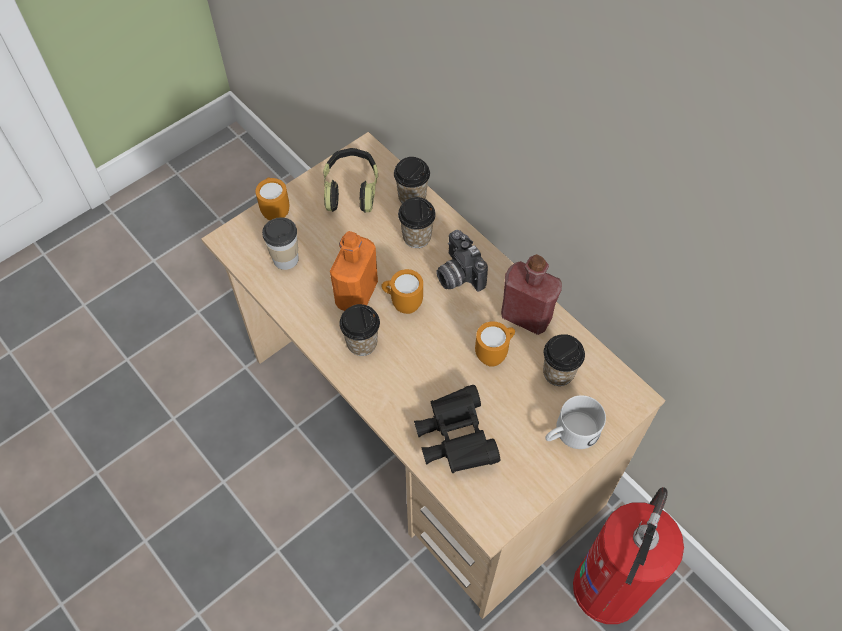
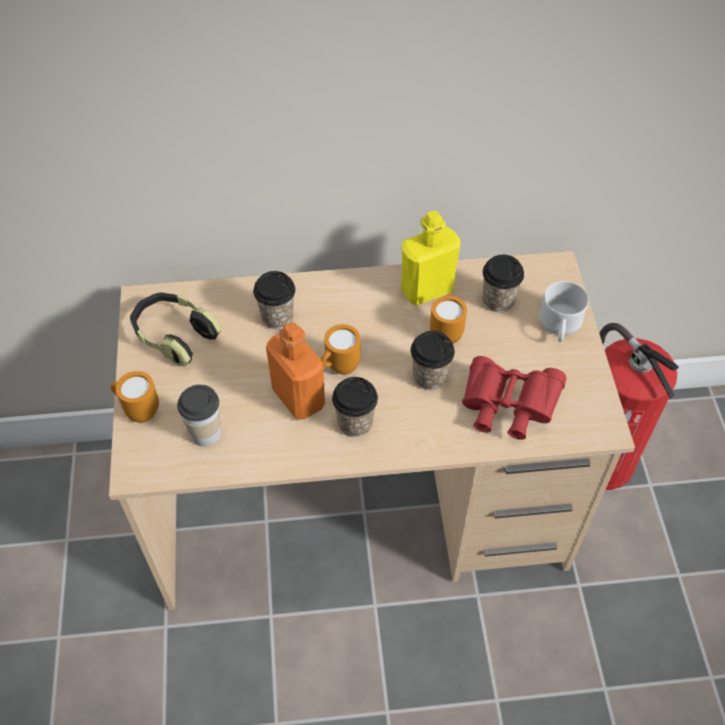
camera: 55 degrees left, 5 degrees down
cup [394,157,430,204] -> cup moved to [411,331,455,390]
black binoculars [414,385,500,473] -> red binoculars [462,356,566,440]
camera [436,230,488,291] -> none
red bottle [501,254,562,335] -> yellow bottle [401,211,460,305]

